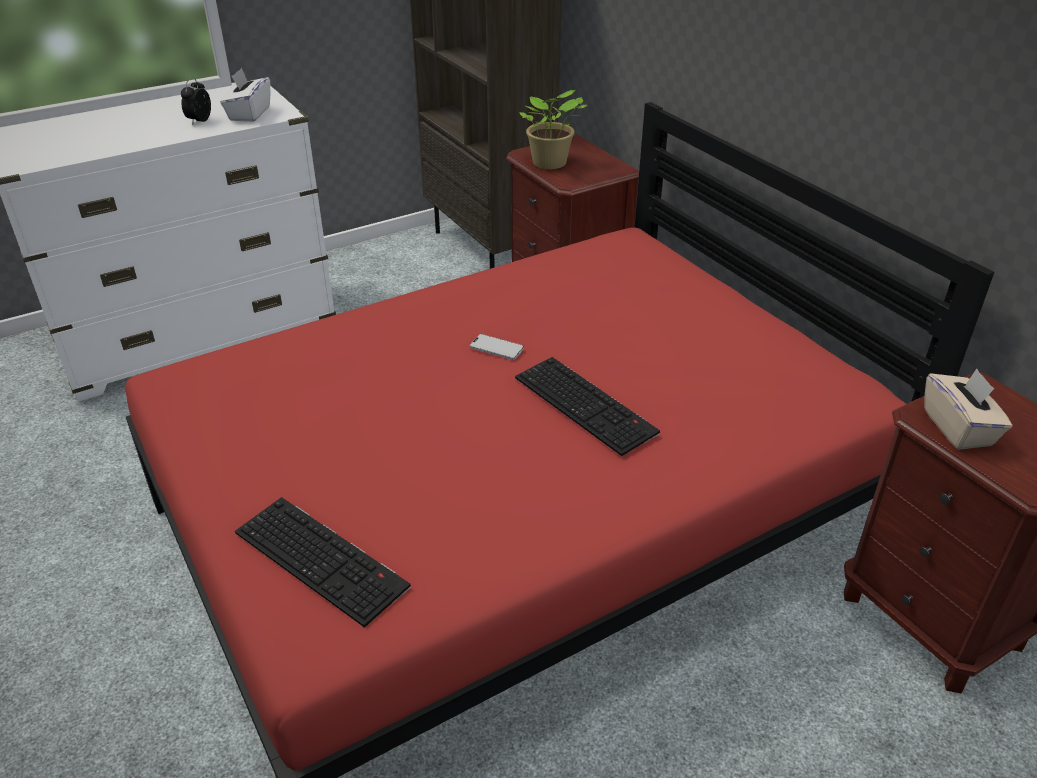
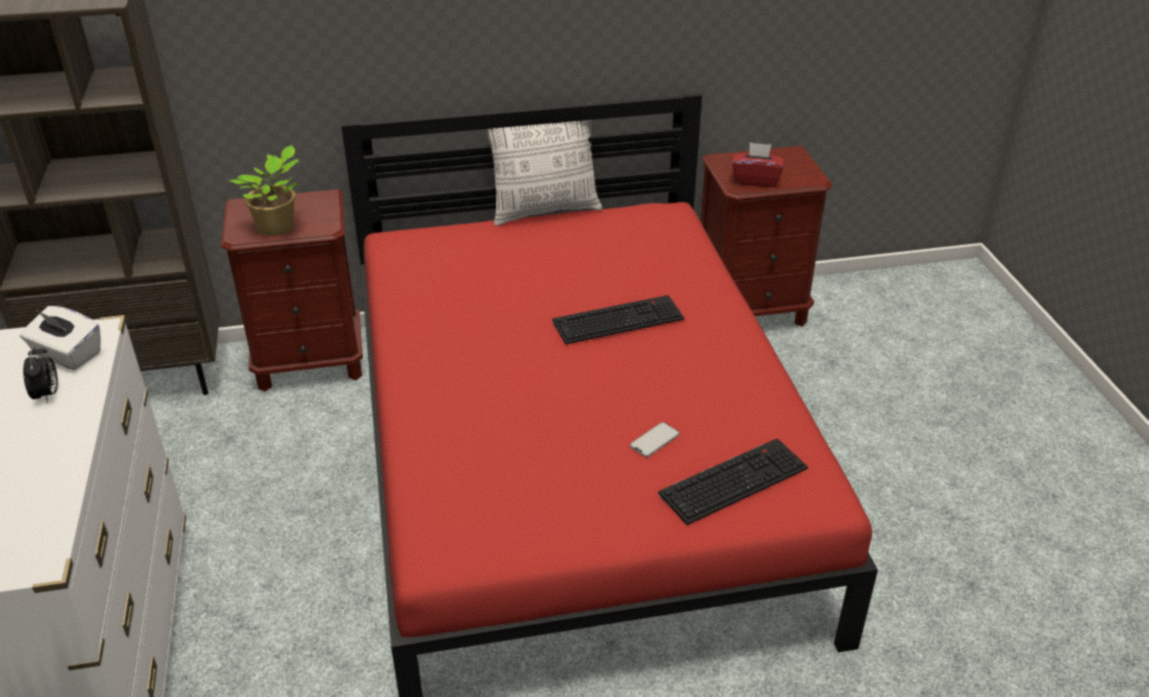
camera: 70 degrees left, 0 degrees up
alarm clock [181,77,211,125] -> alarm clock turned 135 degrees counterclockwise [23,345,58,404]
phone [470,334,524,360] -> phone moved to [630,422,680,457]
beige tissue box [924,369,1012,450] -> red tissue box [732,142,783,187]
none -> pillow [486,103,602,226]

